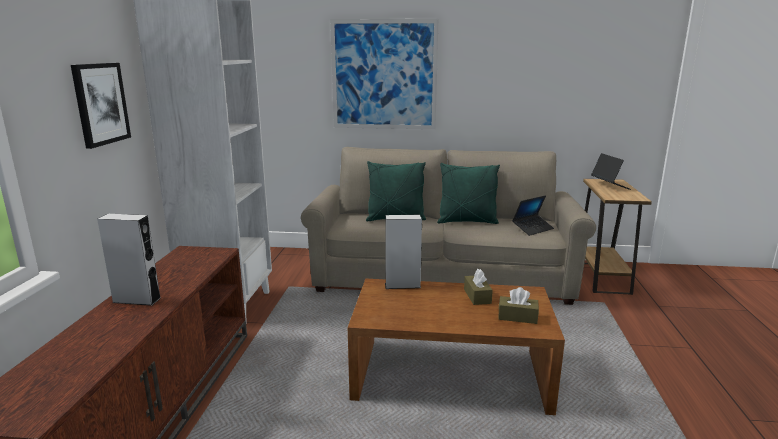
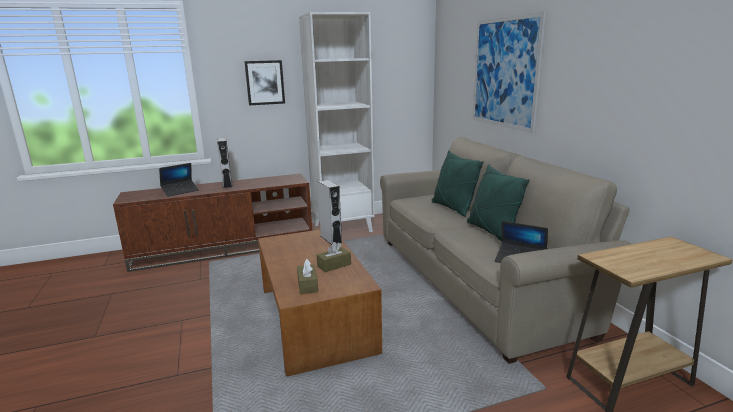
camera: 65 degrees right, 0 degrees up
laptop [591,153,631,190] -> laptop moved to [159,163,199,197]

